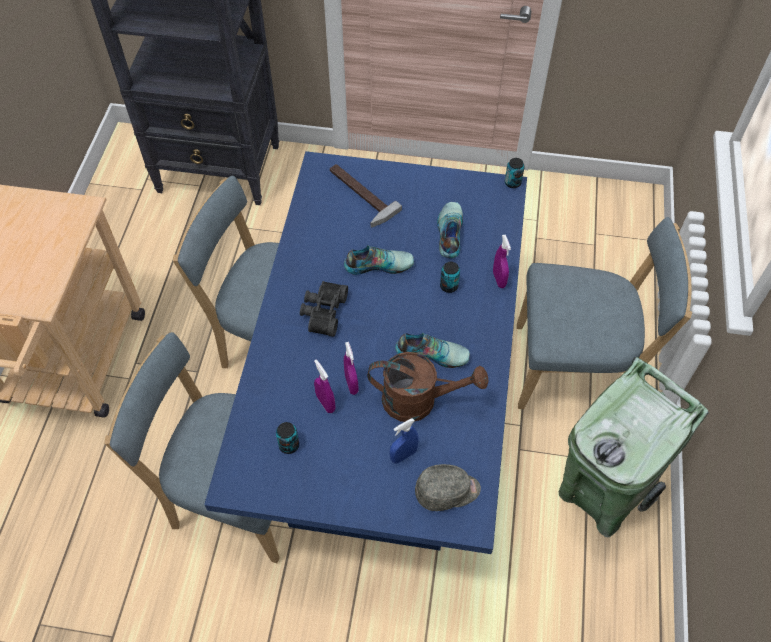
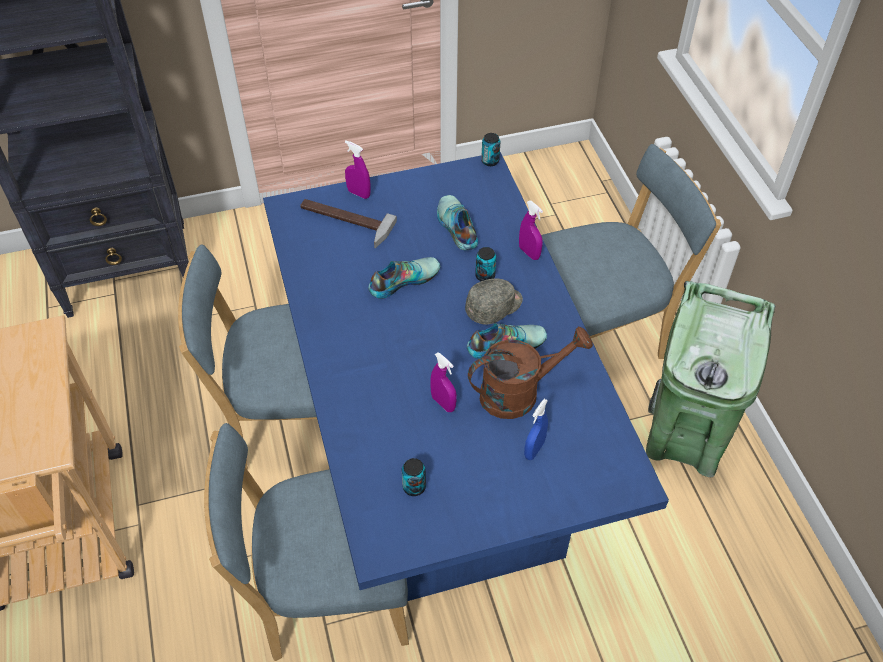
camera: 25 degrees left, 5 degrees down
black binoculars [300,281,348,337] -> none
purple spray bottle [314,359,335,413] -> purple spray bottle moved to [345,141,371,199]
grey cap [415,464,481,511] -> grey cap moved to [465,279,523,325]

